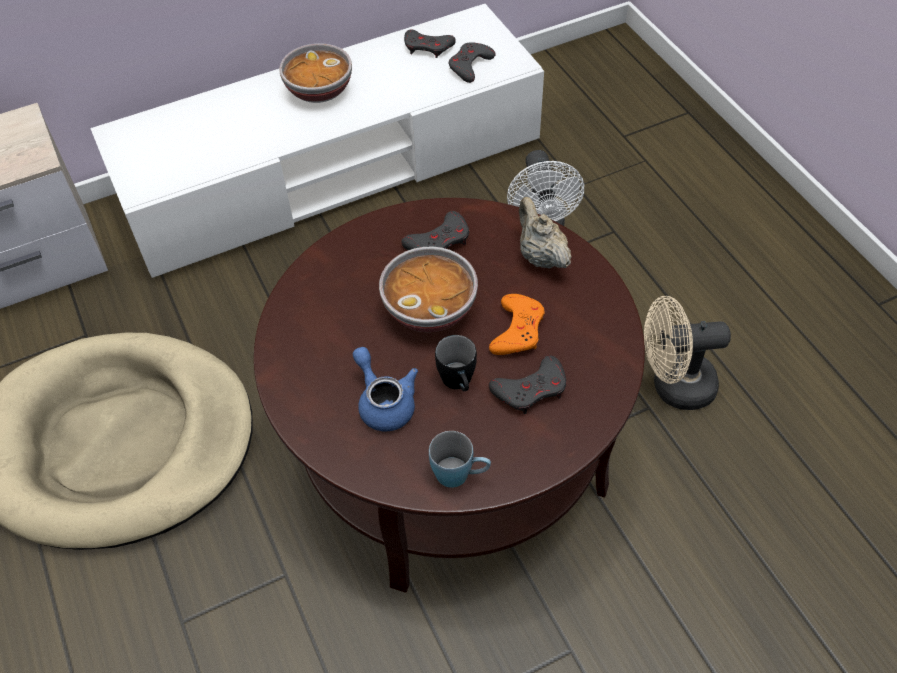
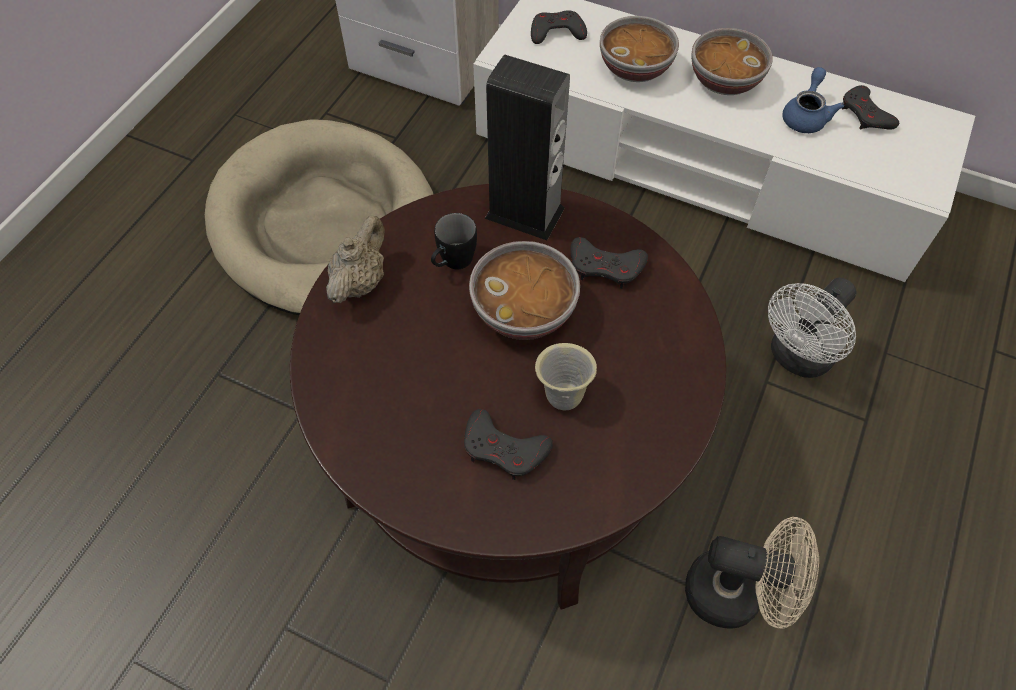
camera: 50 degrees right, 5 degrees up
blue teapot [353,347,418,431] -> blue teapot moved to [782,67,844,133]
blue mug [429,431,491,488] -> none
black mug [435,335,477,392] -> black mug moved to [431,213,477,269]
grey game controller [449,42,496,83] -> grey game controller moved to [531,10,587,44]
orange game controller [489,294,545,355] -> beige mug [535,343,597,411]
beige teapot [519,197,572,269] -> beige teapot moved to [326,216,385,303]
beige fan [644,296,731,410] -> beige fan turned 150 degrees clockwise [685,517,819,629]
none -> speaker [485,55,570,240]
none -> bowl [600,16,679,82]

